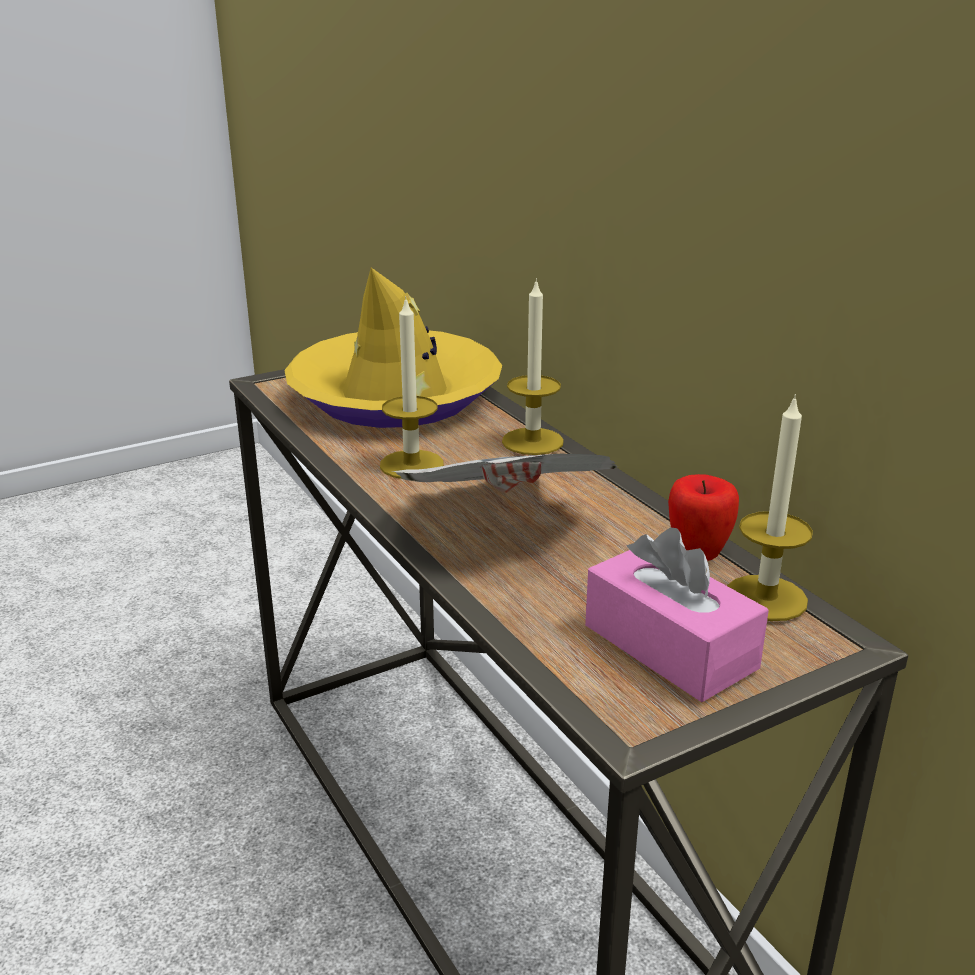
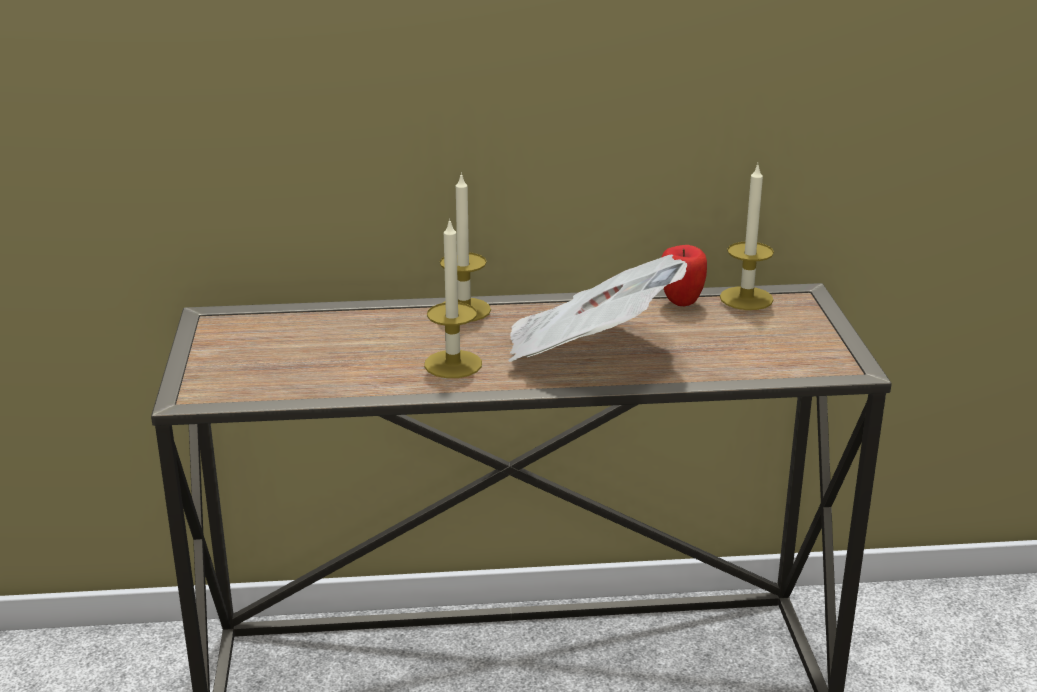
camera: 65 degrees left, 0 degrees up
yellow hat [284,268,502,428] -> none
pink tissue box [585,528,769,702] -> none

